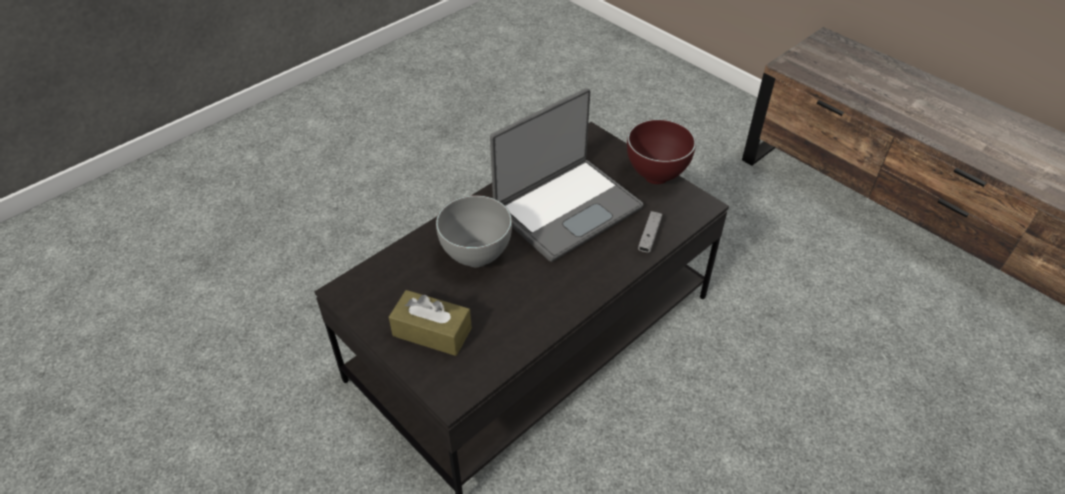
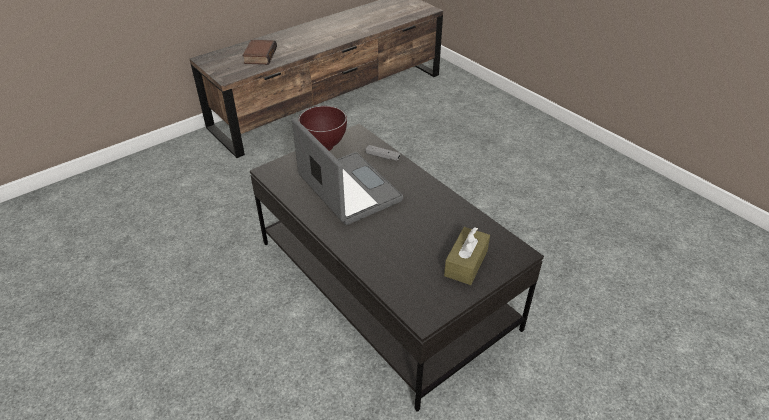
camera: 85 degrees left, 5 degrees down
grey bowl [436,195,512,267] -> none
none -> book [242,40,277,65]

